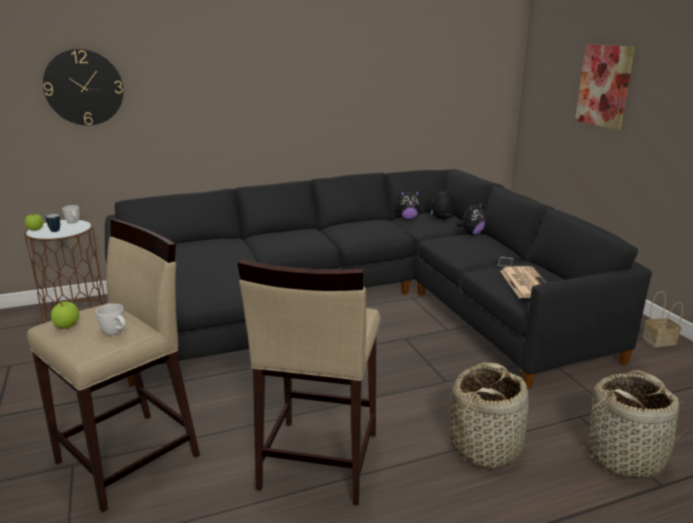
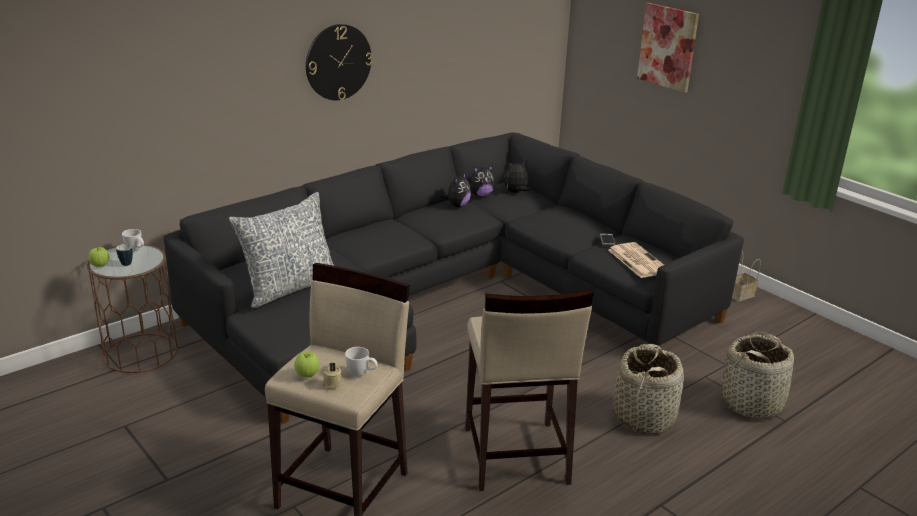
camera: 20 degrees left, 5 degrees up
wall clock [43,49,123,125] -> wall clock moved to [306,24,373,100]
plush toy [456,202,486,235] -> plush toy moved to [440,172,471,207]
none -> pillow [228,192,334,308]
none -> beige candle [322,363,343,389]

